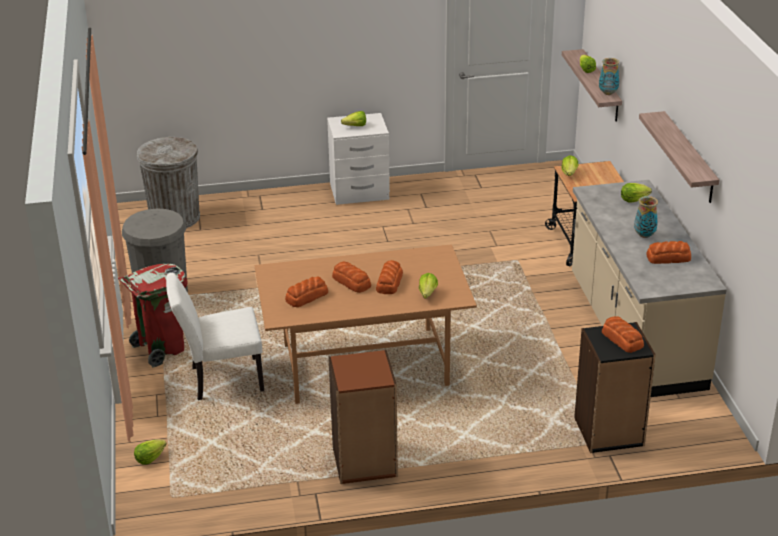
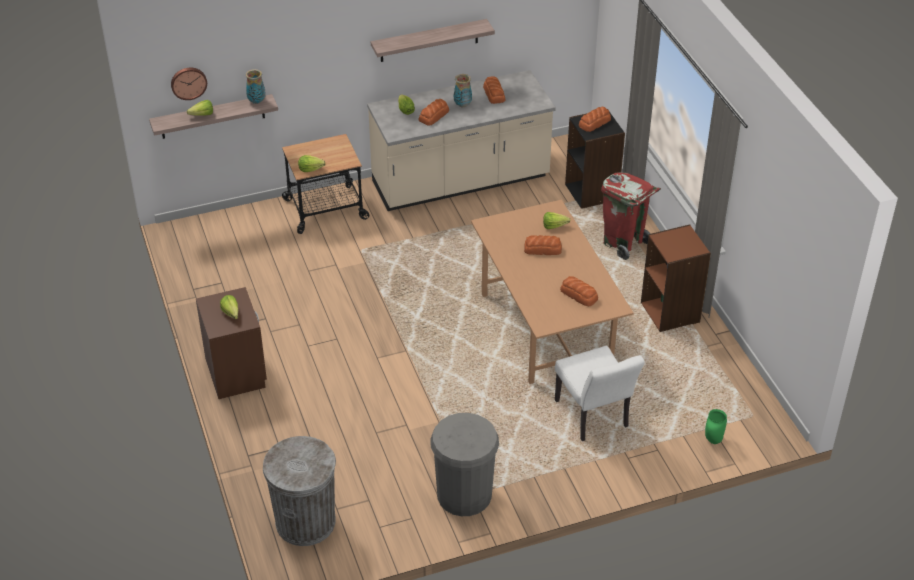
camera: 100 degrees left, 10 degrees up
red trash can [118,264,187,368] -> red trash can moved to [601,172,661,260]
lettuce [134,439,167,465] -> green vase [705,409,727,444]
white nightstand [327,113,390,205] -> brown nightstand [196,287,267,399]
bread [332,261,371,293] -> bread moved to [419,99,449,125]
none -> wall clock [171,68,207,100]

